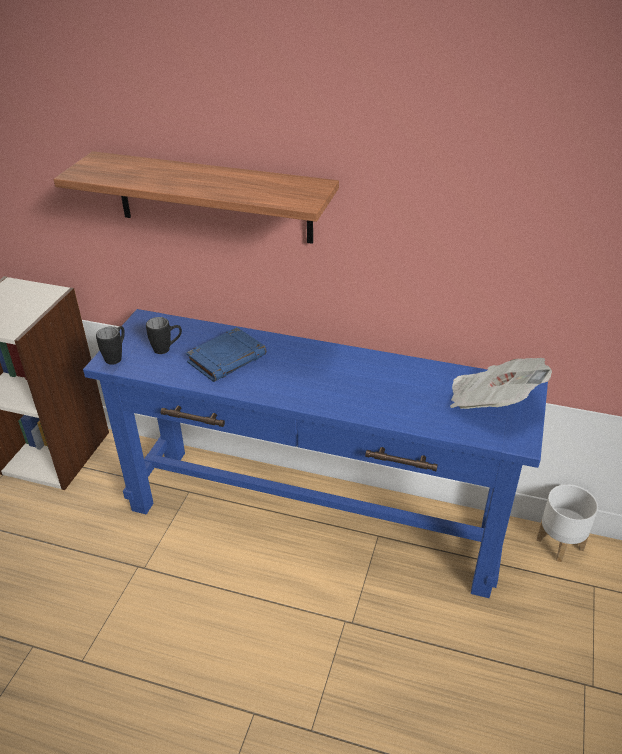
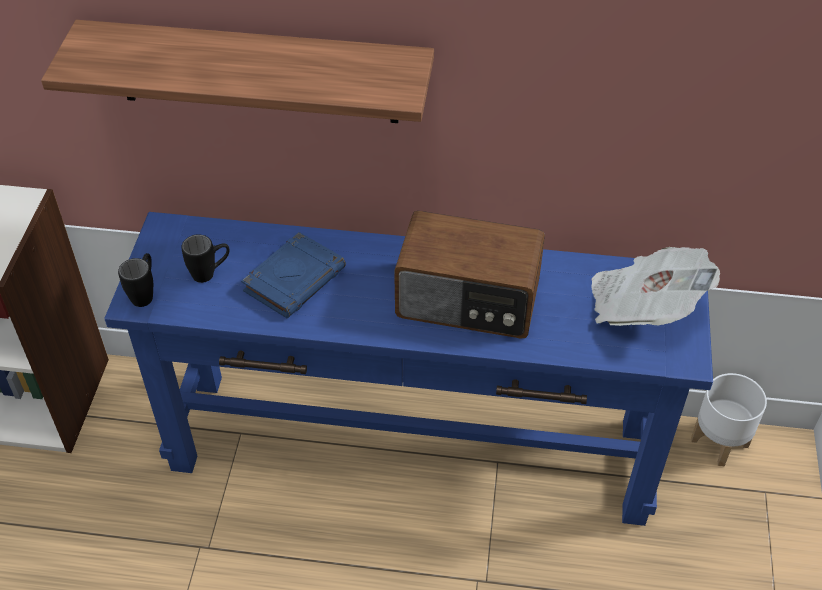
camera: 10 degrees left, 10 degrees up
none -> radio [394,211,545,339]

